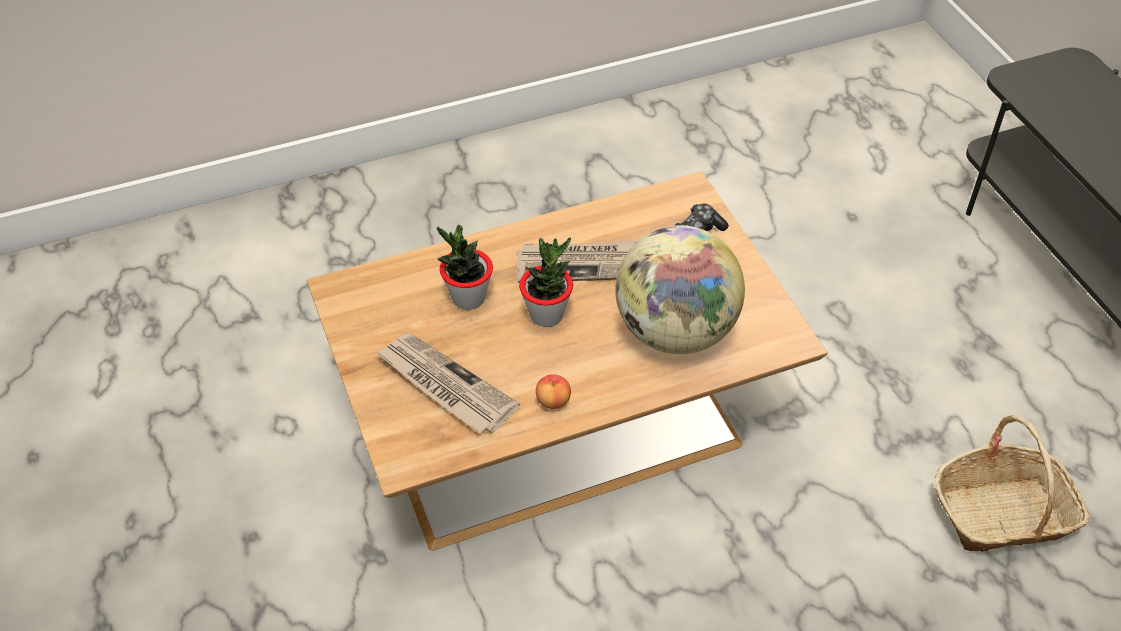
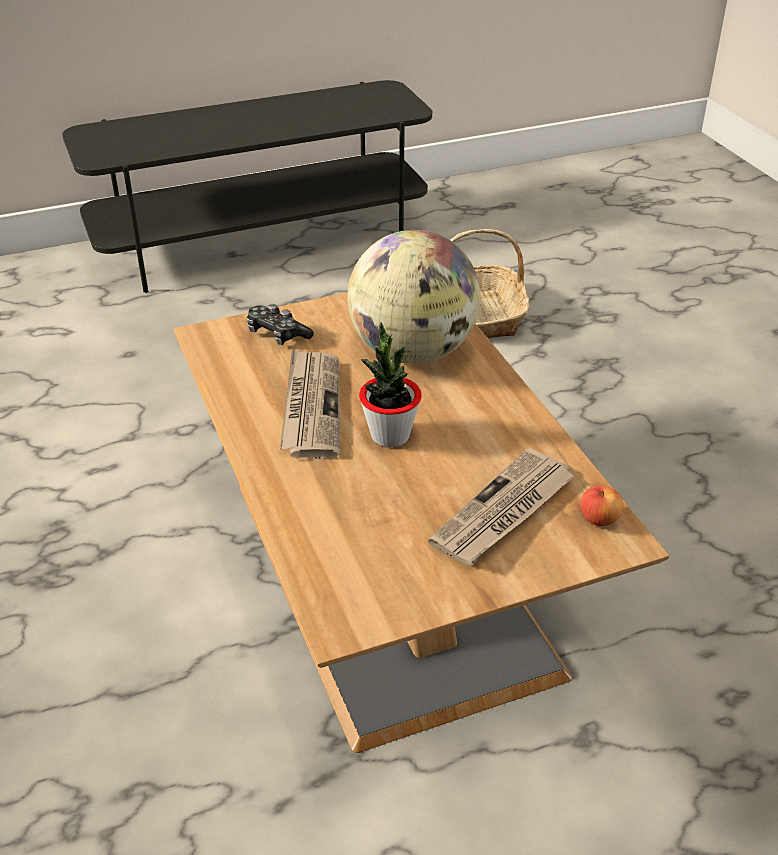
camera: 90 degrees left, 10 degrees down
potted plant [437,225,493,310] -> none
apple [536,374,571,409] -> apple moved to [580,485,624,526]

